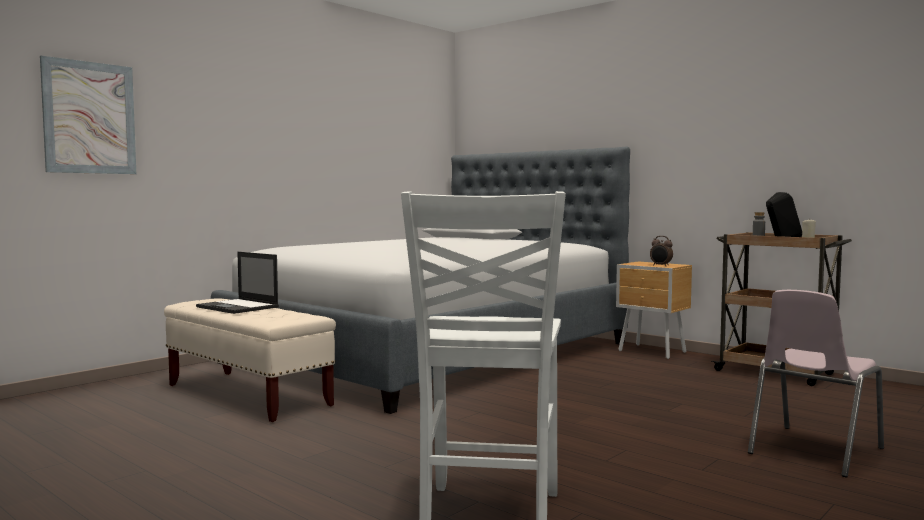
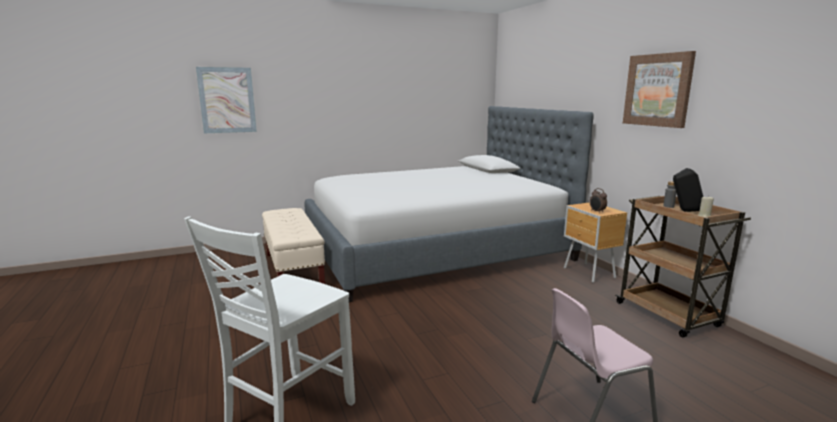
camera: 25 degrees right, 10 degrees up
laptop [196,252,279,314] -> none
none -> picture [623,51,696,128]

